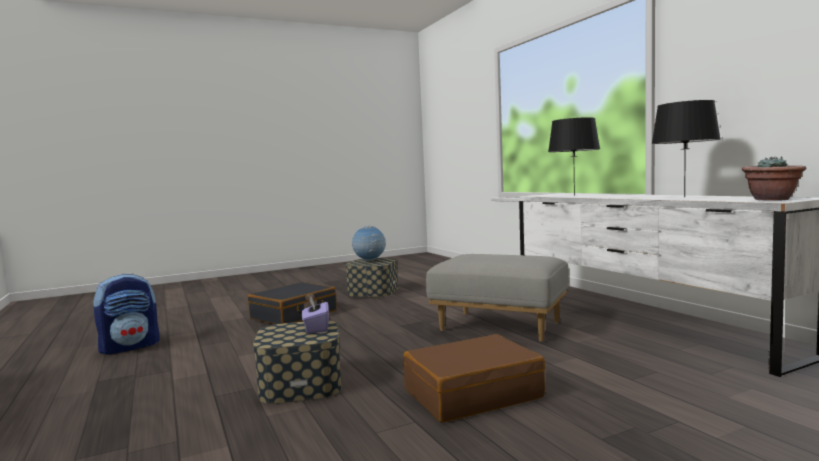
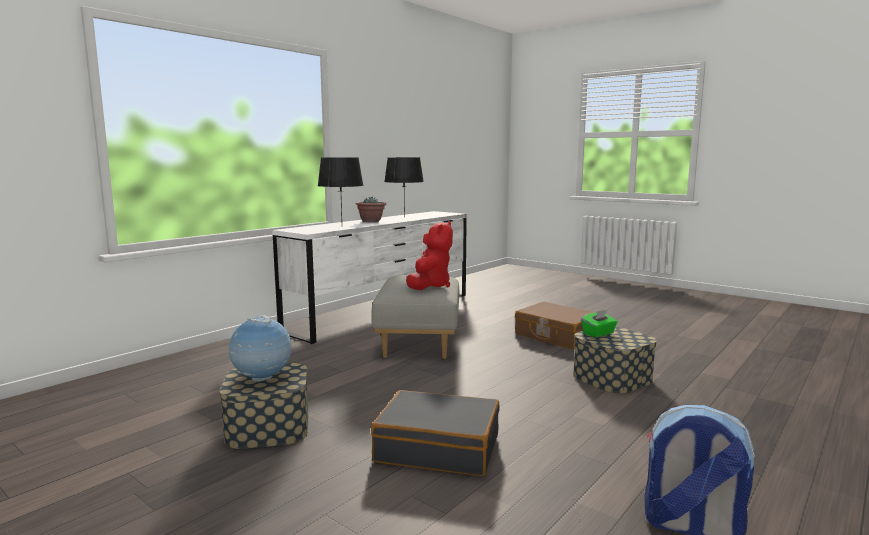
camera: 115 degrees left, 5 degrees up
purple tissue box [302,297,329,333] -> green tissue box [581,310,618,338]
potted plant [742,156,806,201] -> potted plant moved to [356,197,386,222]
none -> red plush toy [406,221,453,290]

